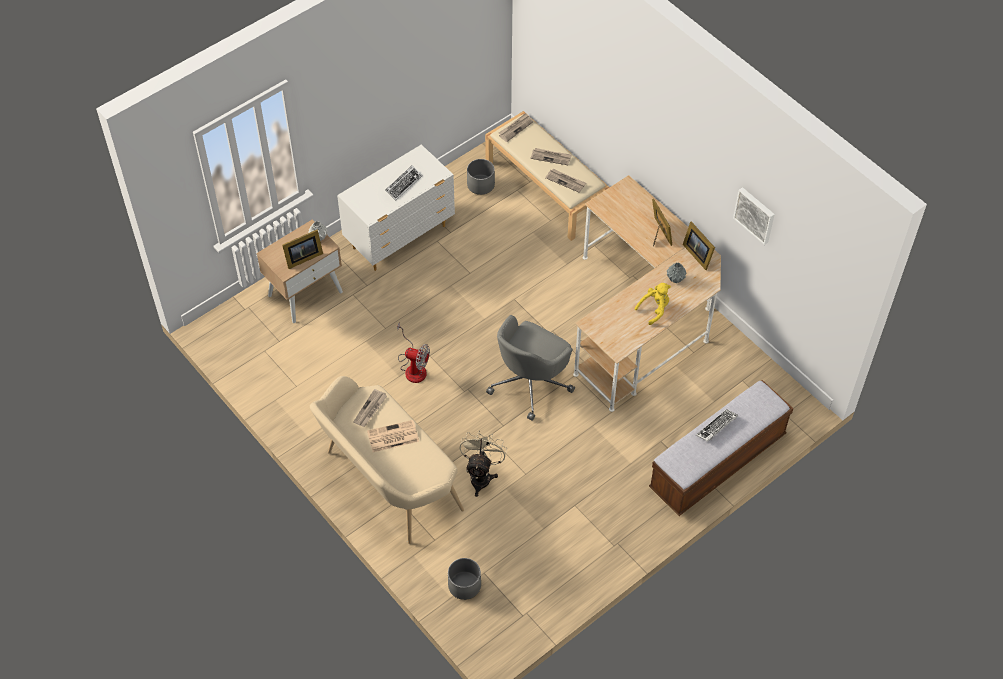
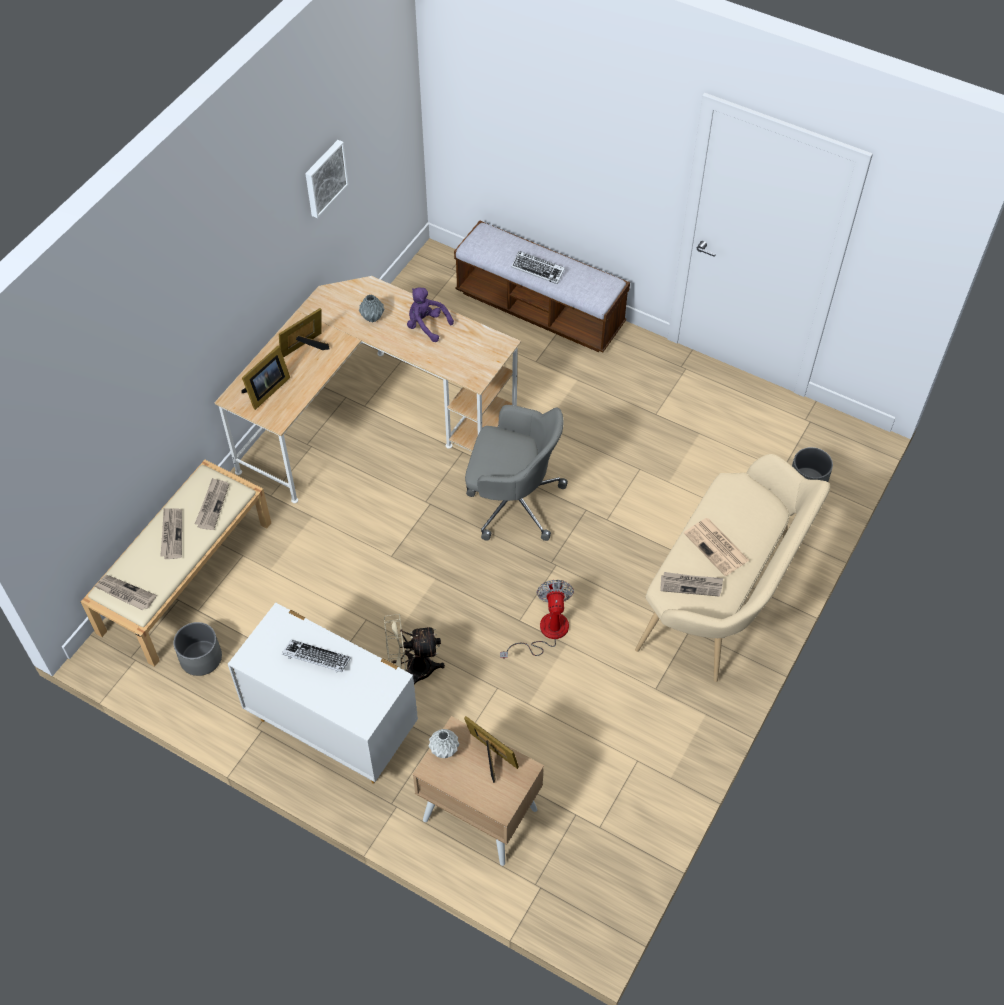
camera: 110 degrees left, 0 degrees up
beige fan [459,430,507,497] -> beige fan moved to [384,614,445,684]
yellow plush toy [635,283,671,325] -> purple plush toy [407,287,454,342]
picture frame [682,222,715,270] -> picture frame moved to [241,346,290,410]

